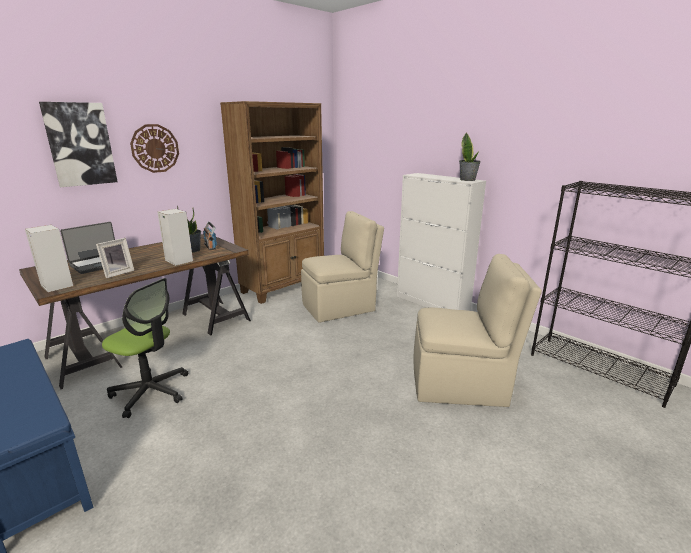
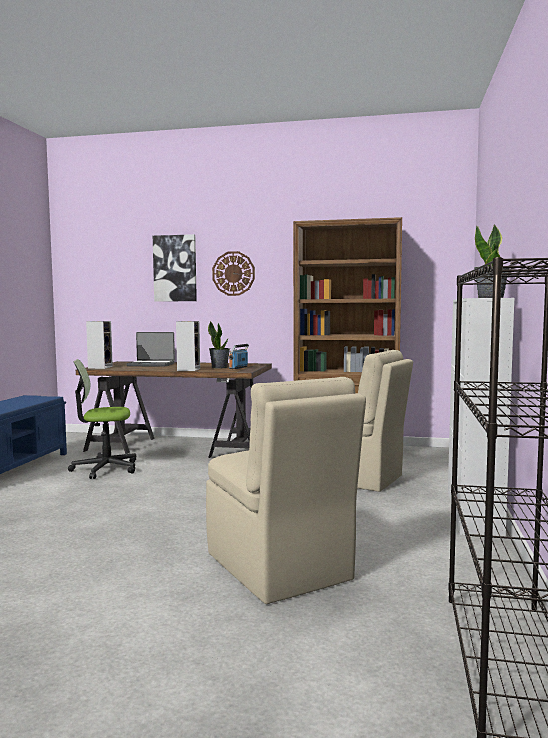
camera: 55 degrees right, 15 degrees down
picture frame [96,238,135,278] -> none
office chair [102,278,188,418] -> office chair turned 90 degrees clockwise [68,359,136,479]

